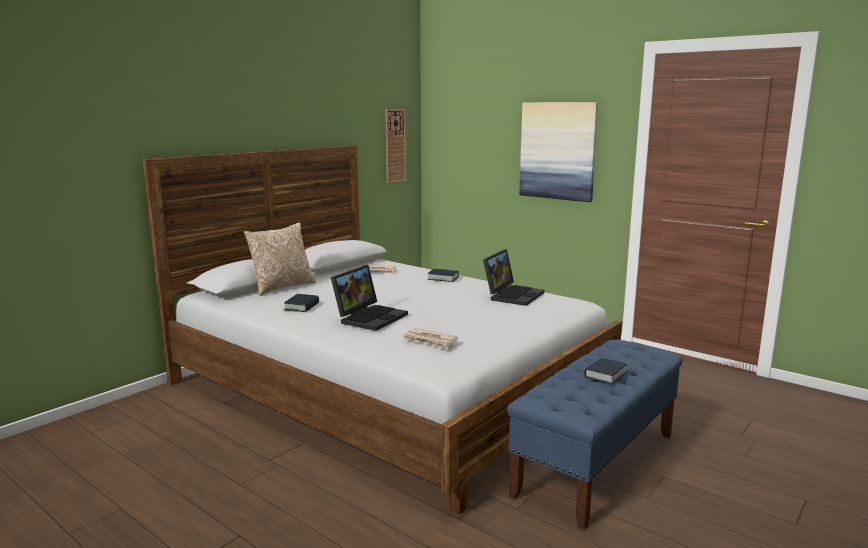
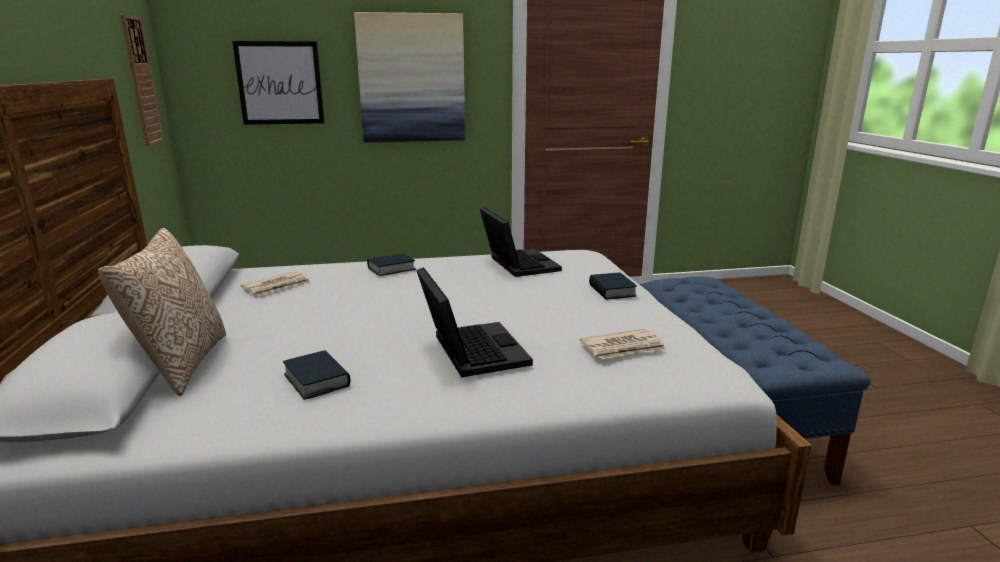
camera: 50 degrees left, 5 degrees up
book [584,358,627,384] -> book moved to [589,273,637,300]
none -> picture [232,41,324,125]

